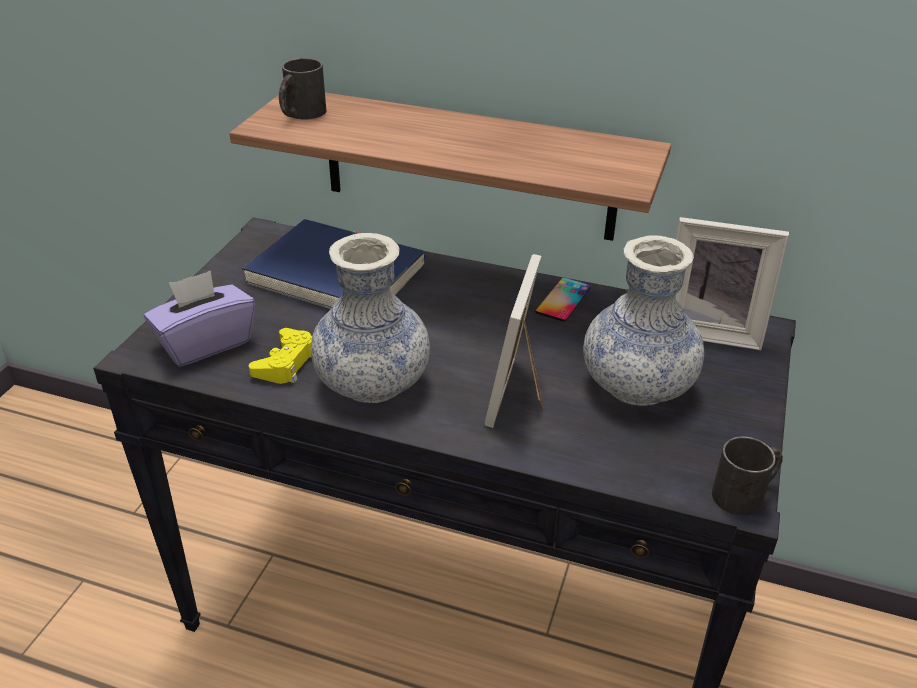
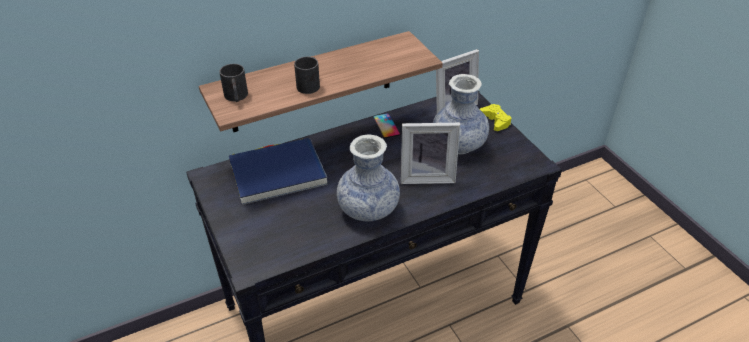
camera: 45 degrees left, 5 degrees up
purple tissue box [144,271,255,367] -> none
yellow game controller [249,328,312,384] -> yellow game controller moved to [480,104,512,131]
picture frame [485,254,543,428] -> picture frame turned 60 degrees counterclockwise [401,123,460,184]
black mug [712,436,783,516] -> black mug moved to [294,57,320,94]

